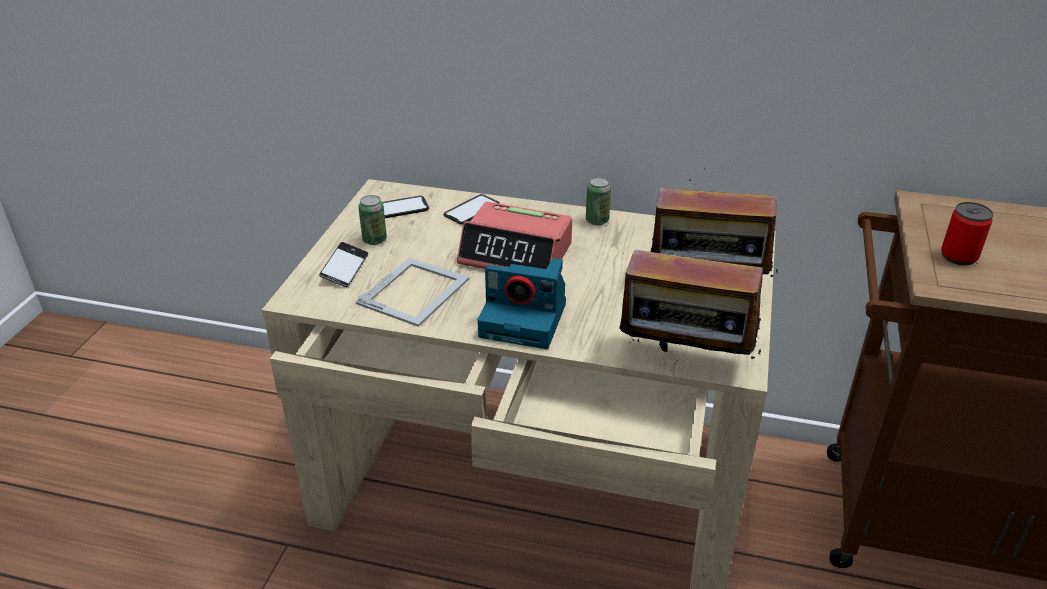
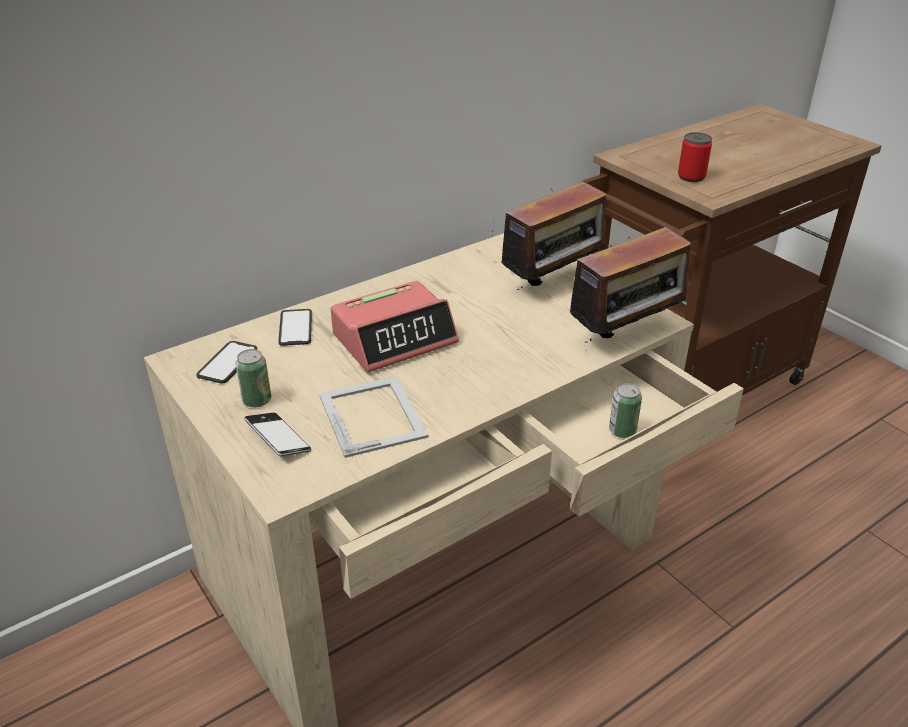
camera: 50 degrees left, 0 degrees up
camera [478,258,566,349] -> none
can [586,177,611,225] -> can moved to [609,383,642,438]

